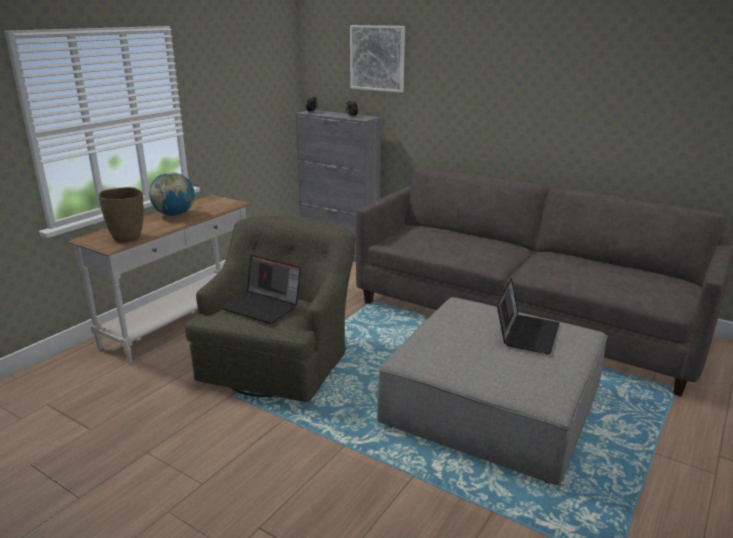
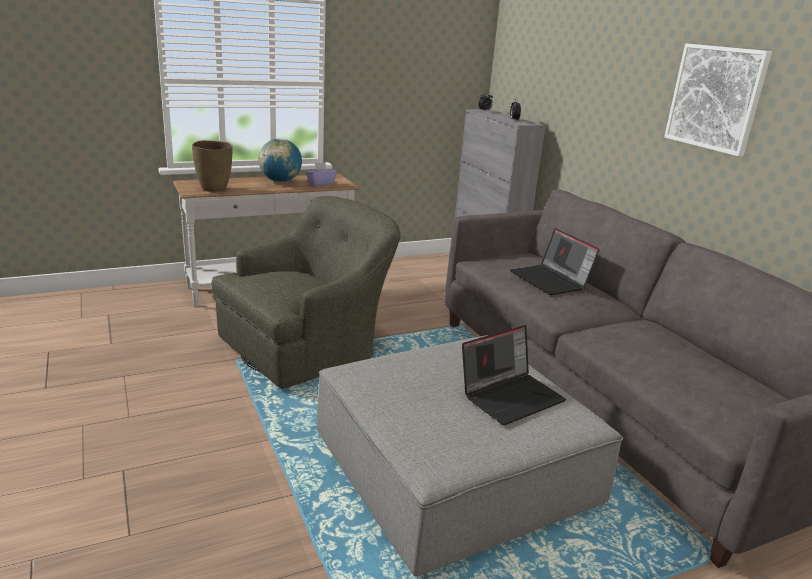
camera: 30 degrees right, 0 degrees up
laptop [221,255,301,324] -> laptop moved to [510,228,600,295]
picture [350,25,405,93] -> picture moved to [664,44,772,156]
none -> purple tissue box [306,162,337,186]

